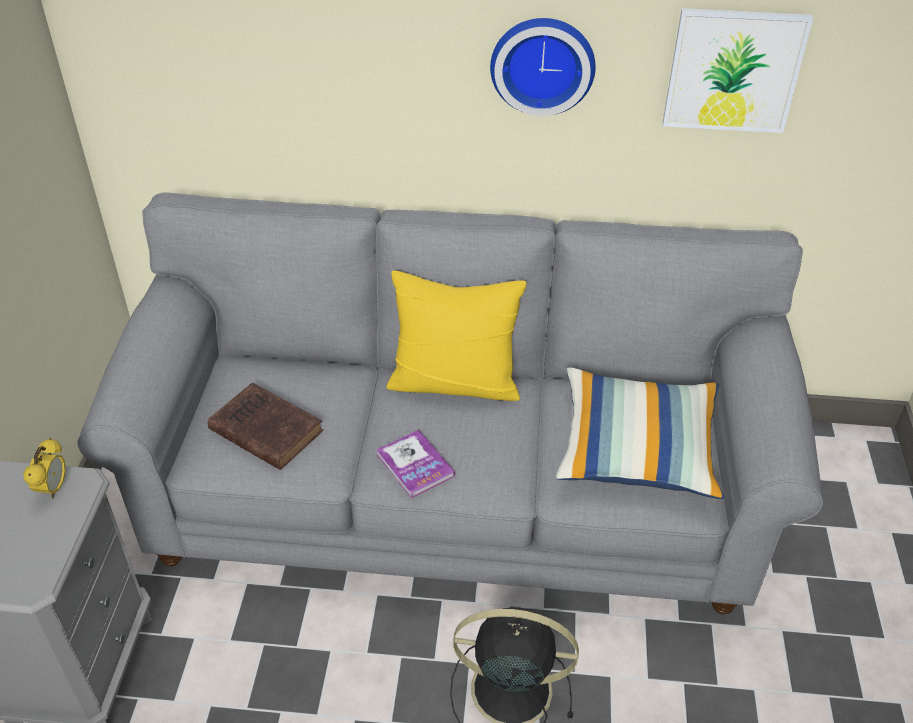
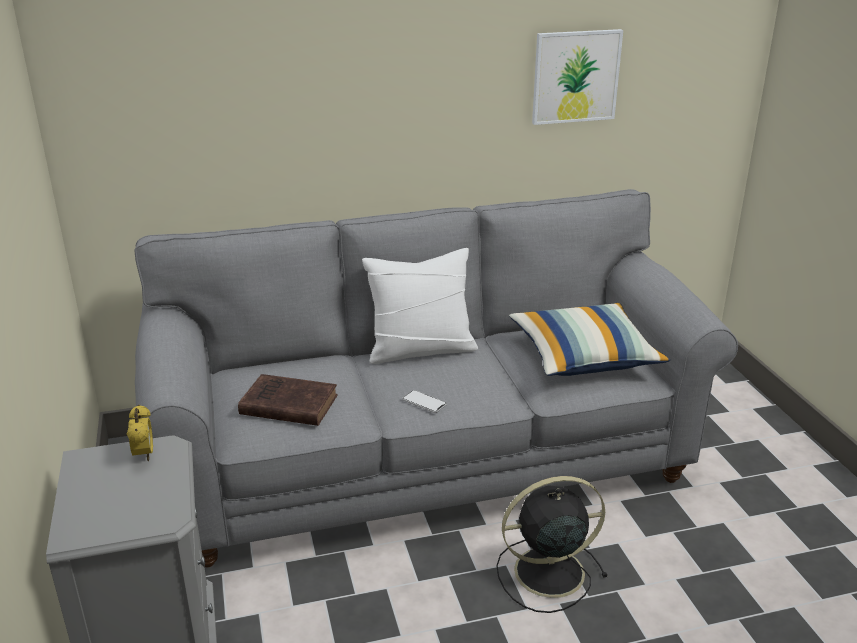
camera: 20 degrees left, 15 degrees down
book [376,430,455,498] -> phone [402,390,447,413]
yellow pillow [386,270,526,401] -> white pillow [362,248,478,364]
wall clock [490,18,596,116] -> none

